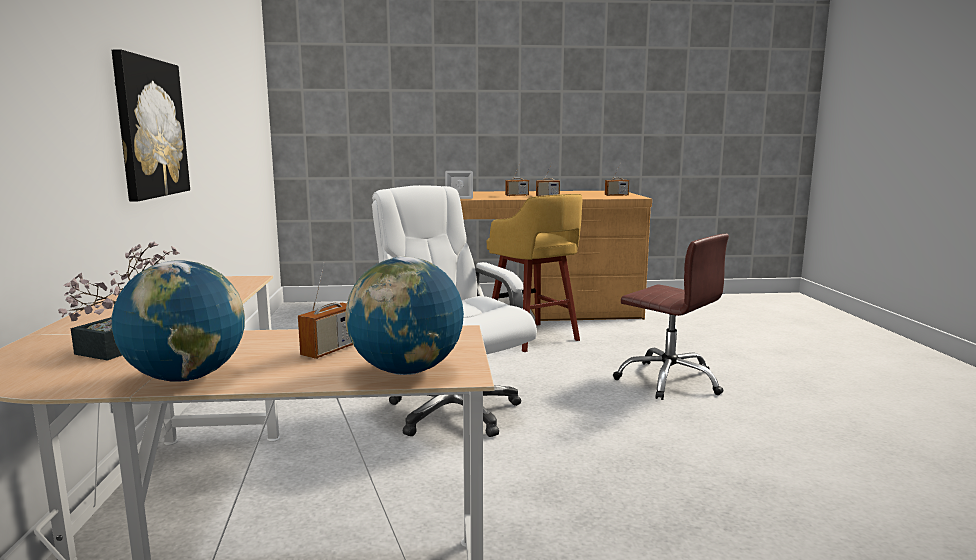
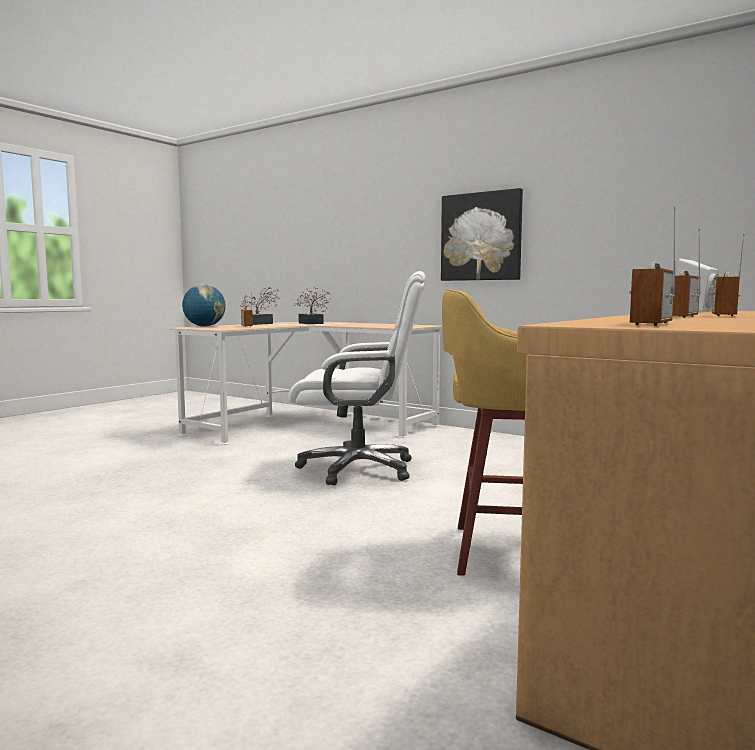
camera: 130 degrees right, 5 degrees down
globe [112,260,245,382] -> potted plant [240,287,280,325]
brown office chair [613,234,729,400] -> none

